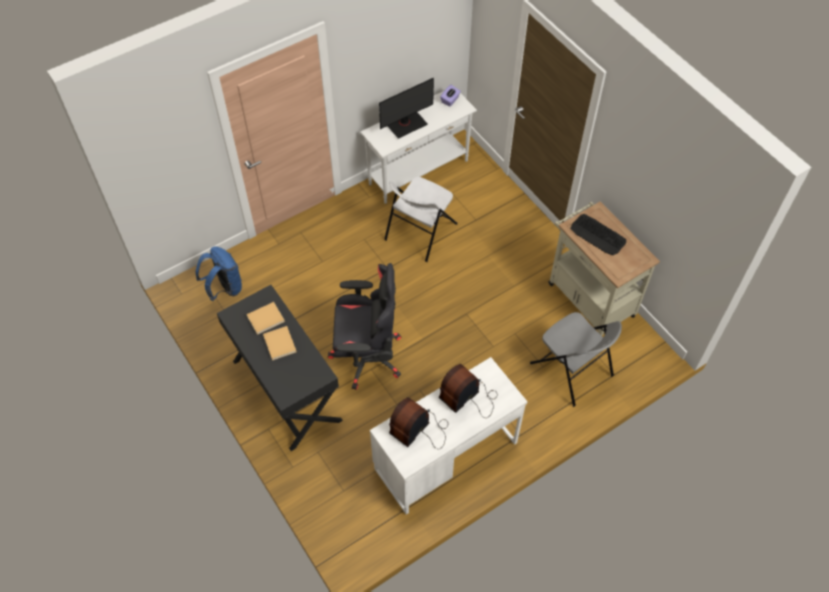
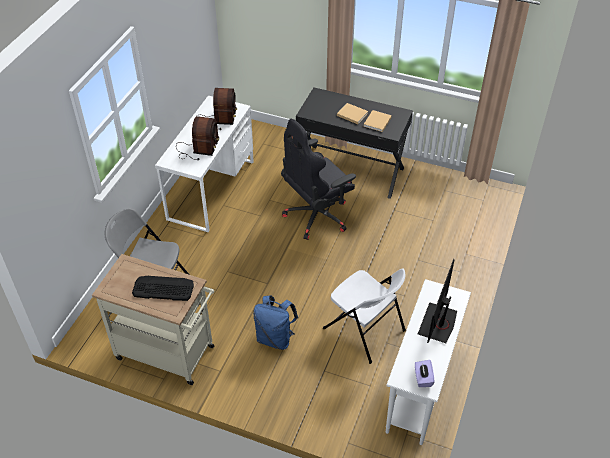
camera: 145 degrees right, 10 degrees down
blue backpack [196,246,242,301] -> blue backpack moved to [253,295,298,350]
white chair [384,177,458,262] -> white chair turned 135 degrees clockwise [323,268,406,364]

